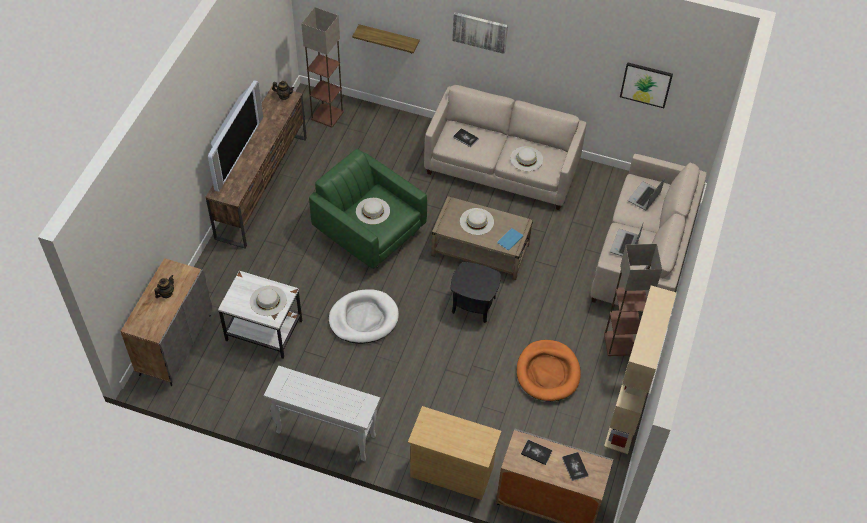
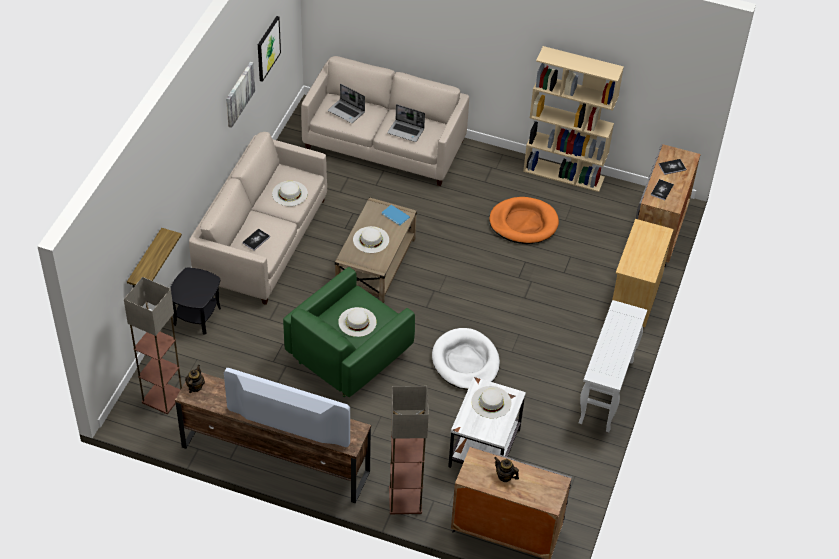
camera: 90 degrees left, 5 degrees down
black side table [451,262,501,323] -> black side table moved to [170,268,221,335]
picture [452,12,508,54] -> picture moved to [226,61,255,128]
floor lamp [604,244,662,356] -> floor lamp moved to [389,386,429,514]

